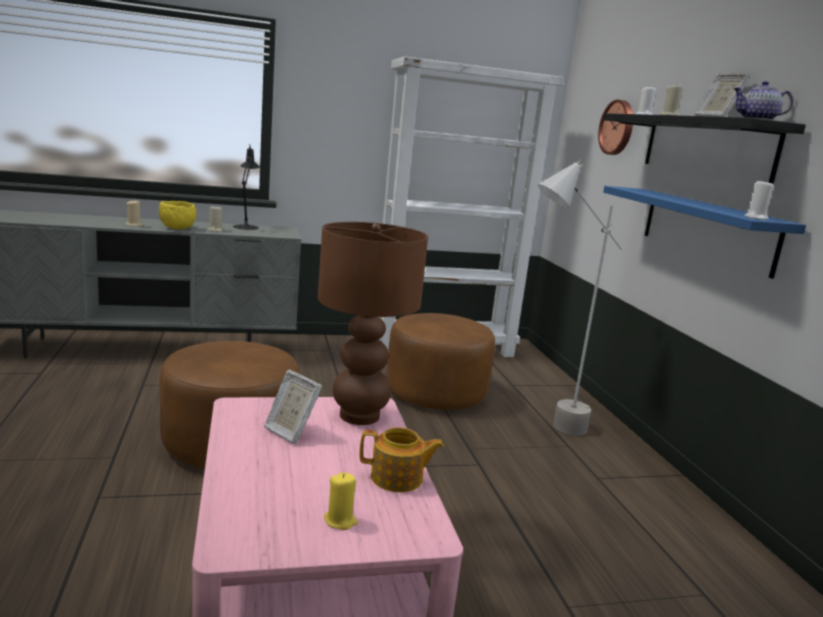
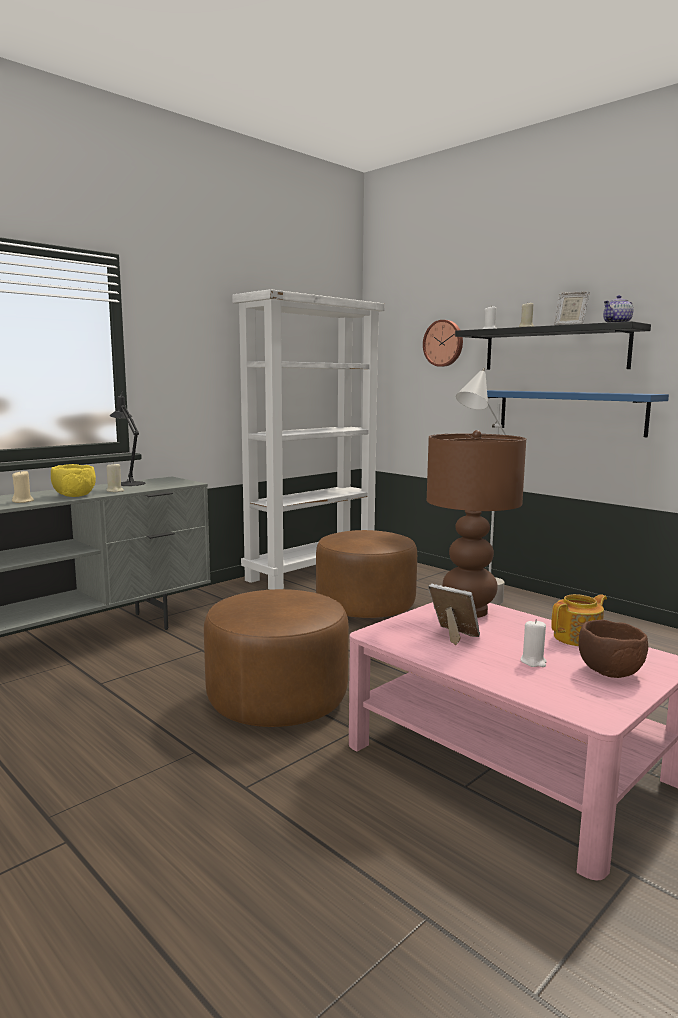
camera: 30 degrees left, 5 degrees down
picture frame [264,370,322,445] -> picture frame turned 150 degrees counterclockwise [428,583,480,645]
yellow candle [324,472,358,530] -> brown bowl [578,620,648,678]
white candle [744,180,774,220] -> white candle moved to [520,619,547,667]

